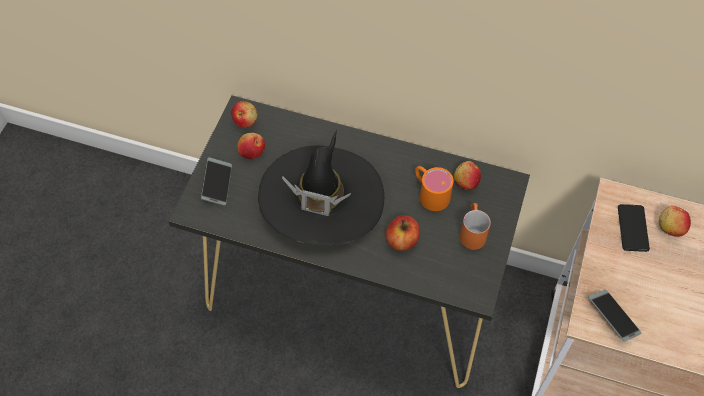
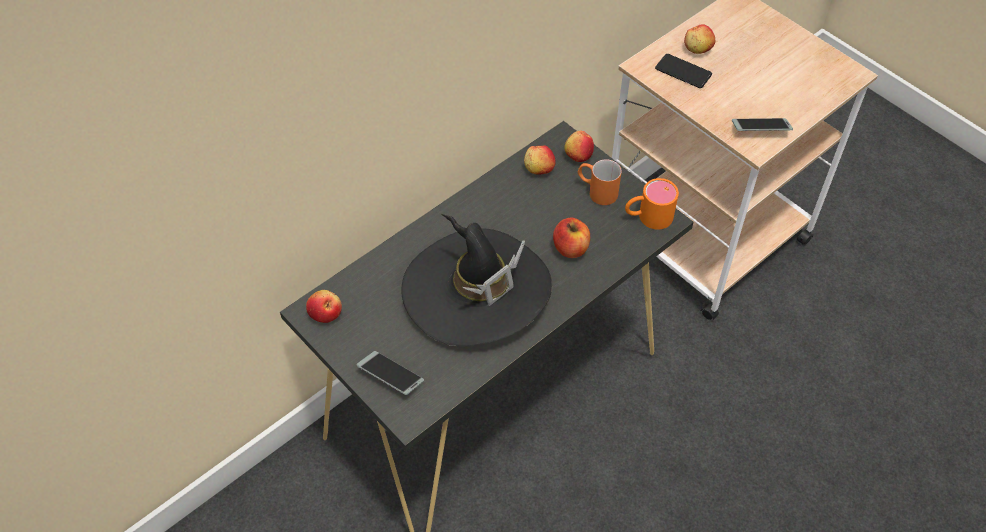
camera: 60 degrees left, 5 degrees down
apple [237,133,265,159] -> apple moved to [564,131,594,162]
orange mug [415,166,454,211] -> orange mug moved to [625,178,679,230]

